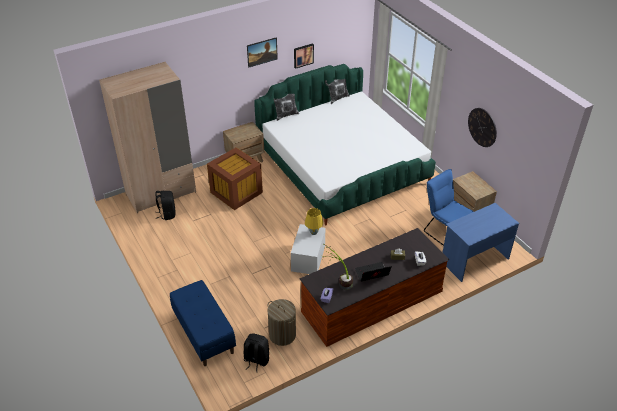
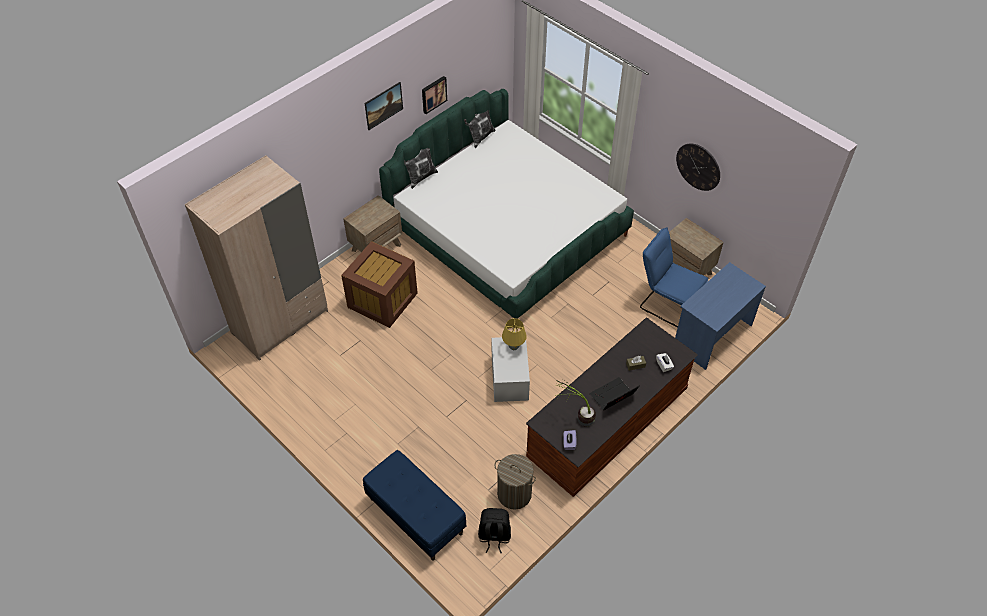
camera: 15 degrees left, 10 degrees up
black backpack [155,191,176,220] -> none

